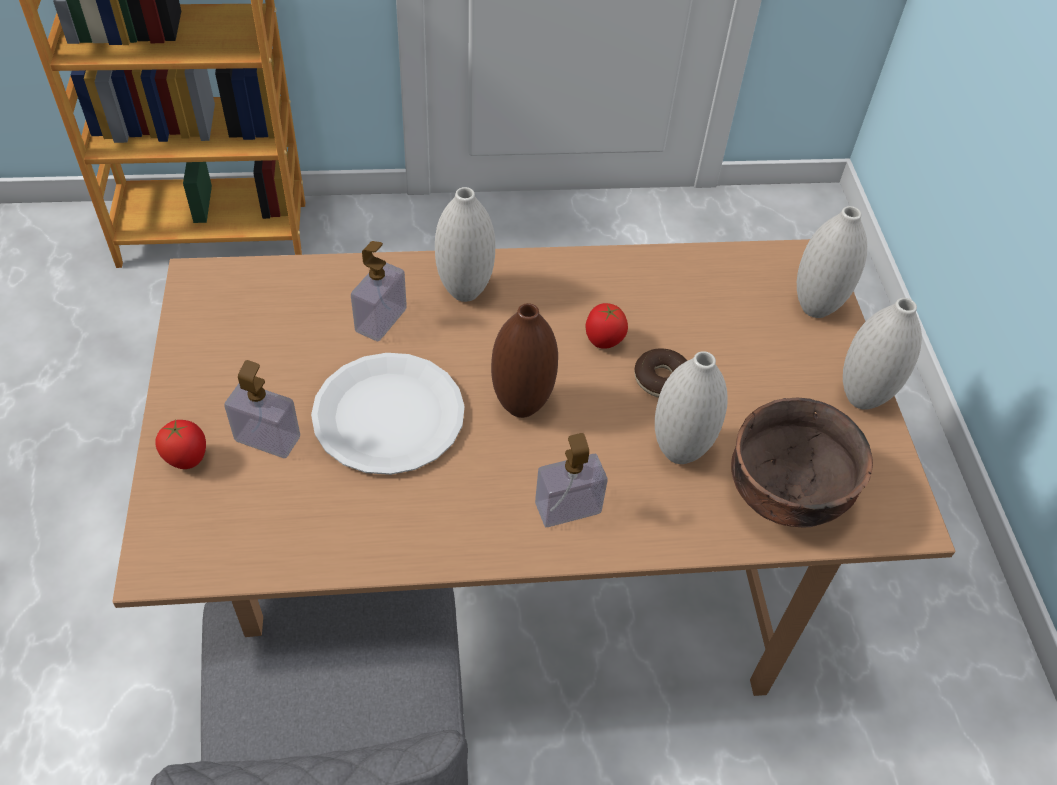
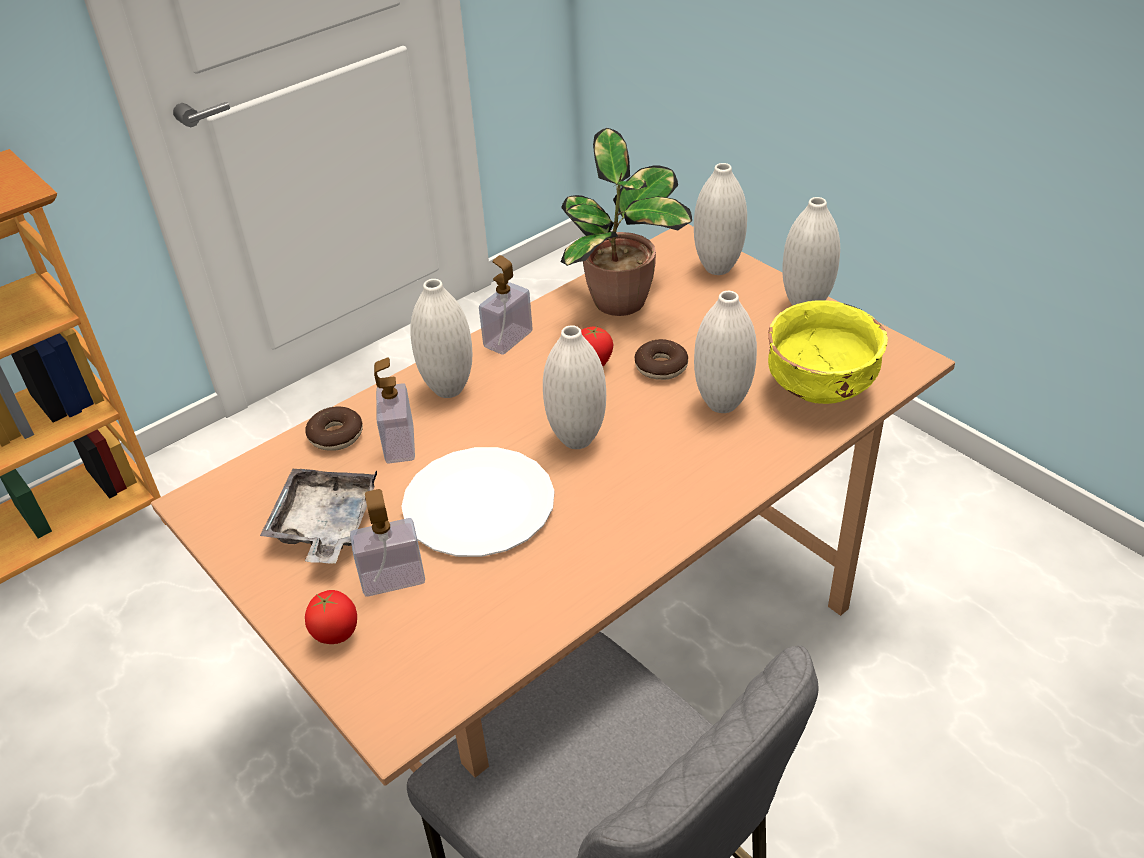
camera: 30 degrees left, 10 degrees down
brown vase [491,303,558,418] -> white vase [543,325,606,449]
soap dispenser [535,433,608,527] -> soap dispenser moved to [479,255,533,355]
brown bowl [731,398,873,528] -> yellow bowl [768,300,888,404]
none -> grey tray [260,468,377,563]
none -> donut [305,406,363,451]
none -> potted plant [561,128,692,316]

